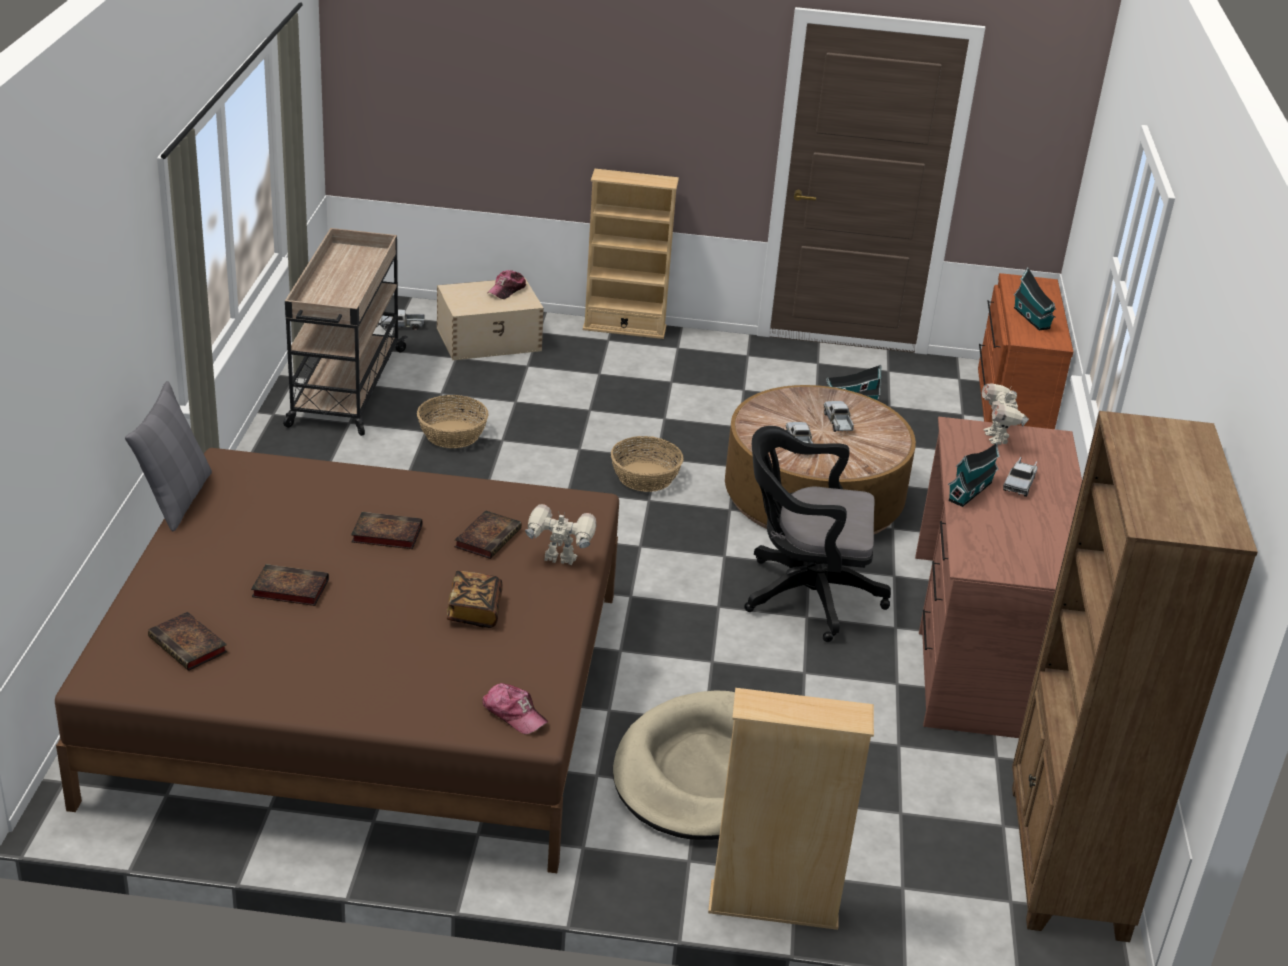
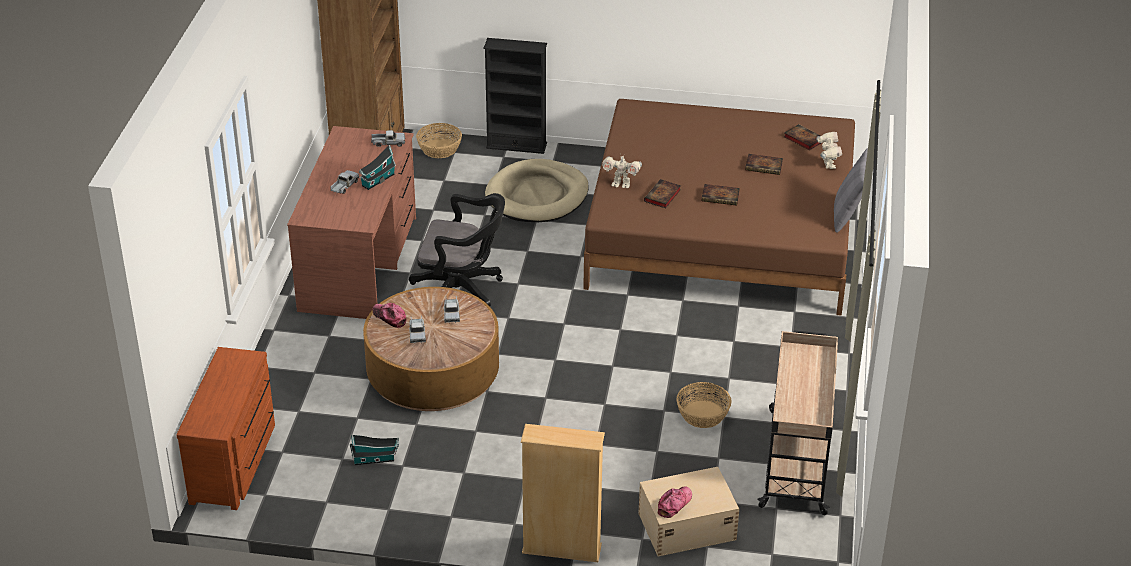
camera: 175 degrees left, 5 degrees up
toy truck [381,310,425,330] -> toy truck moved to [371,130,405,147]
book [447,571,503,628] -> none
cap [482,683,548,734] -> cap moved to [372,303,407,328]
basket [611,436,683,492] -> basket moved to [416,123,462,158]
beige bookcase [708,688,874,930] -> black bookcase [484,38,547,154]
toy robot [982,383,1029,445] -> toy robot moved to [817,132,842,169]
toy house [1014,267,1056,330] -> none

